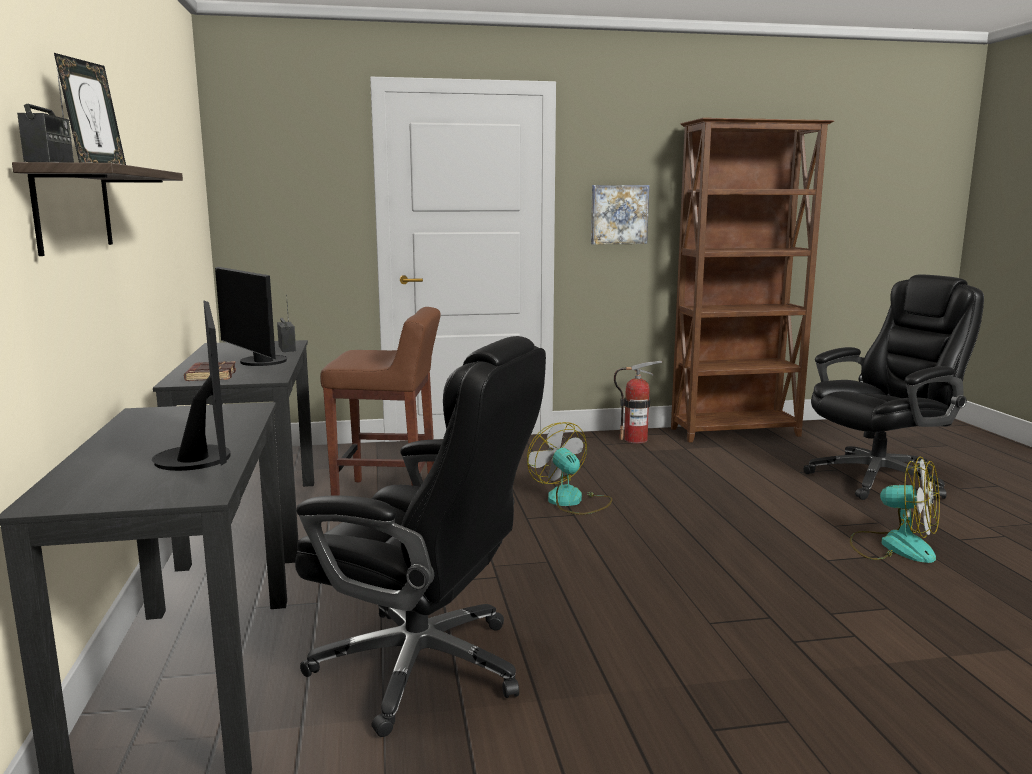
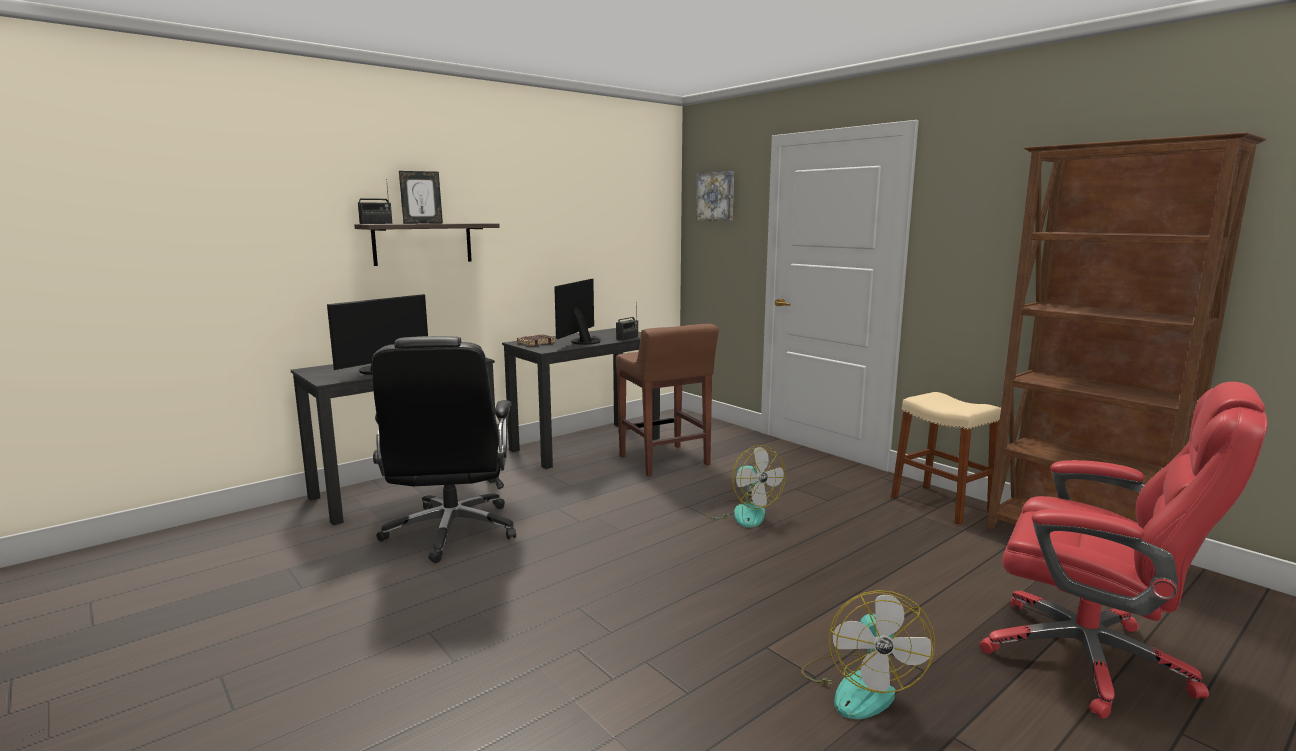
camera: 60 degrees right, 0 degrees up
fan [527,422,612,515] -> fan turned 120 degrees clockwise [706,445,786,528]
picture [591,185,649,244] -> picture moved to [696,171,734,221]
fire extinguisher [614,361,662,443] -> beige stool [891,392,1001,525]
black office chair [803,275,984,500] -> red office chair [979,382,1268,719]

